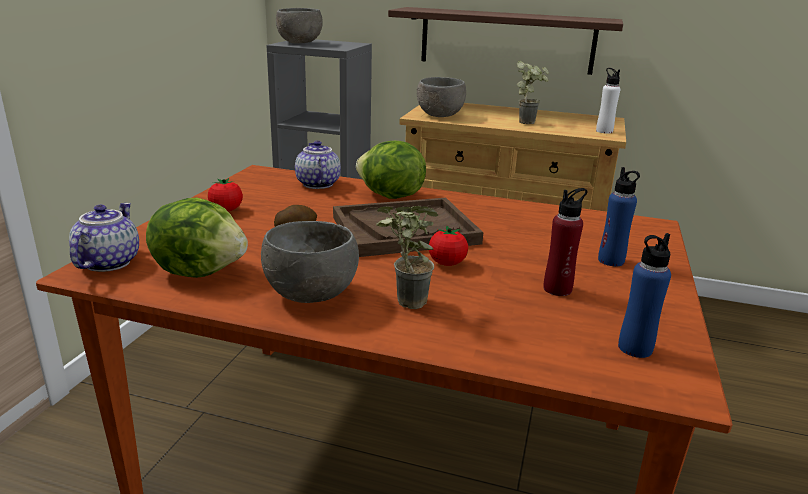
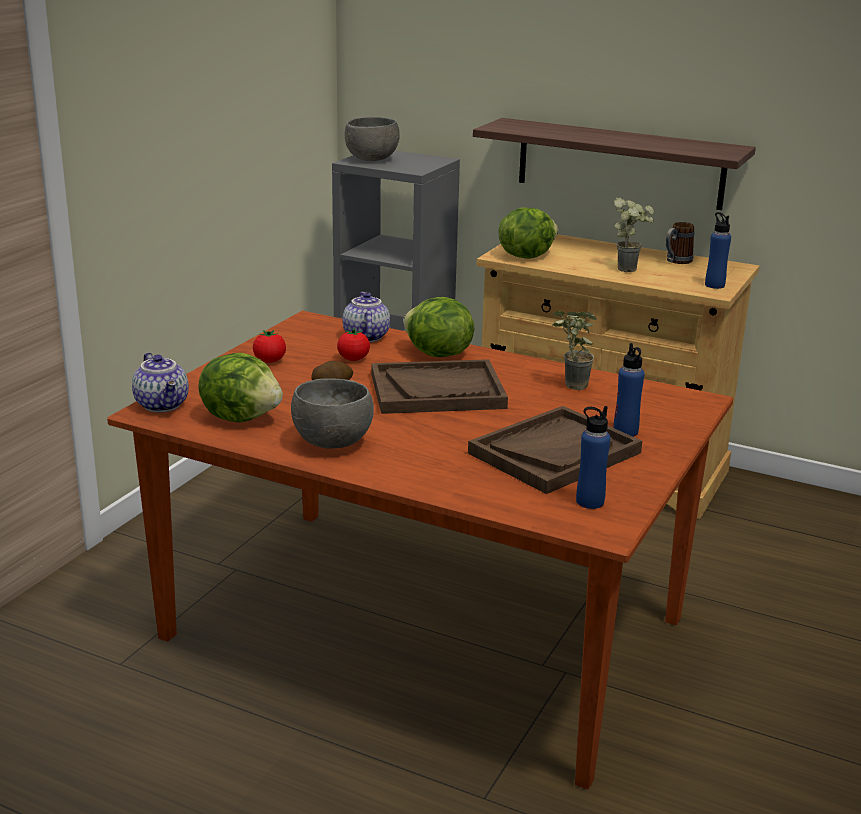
camera: 10 degrees right, 0 degrees up
teapot [69,203,139,272] -> teapot turned 135 degrees clockwise [132,352,189,412]
potted plant [376,206,438,309] -> potted plant moved to [552,311,597,390]
grey bowl [417,77,466,117] -> lettuce [498,207,558,259]
tomato [429,225,468,266] -> tomato moved to [337,328,370,361]
red bottle [543,188,587,296] -> brown tray [468,406,642,494]
white bottle [596,68,620,134] -> blue bottle [705,212,731,289]
none -> mug [666,222,695,264]

